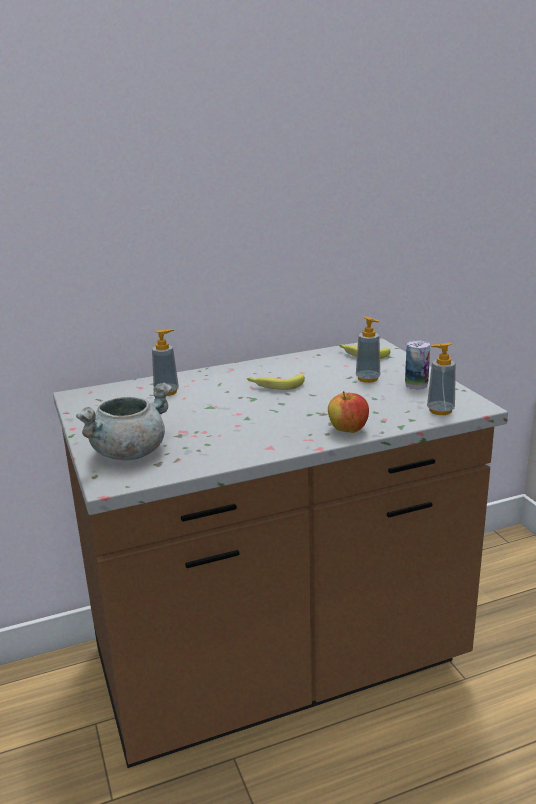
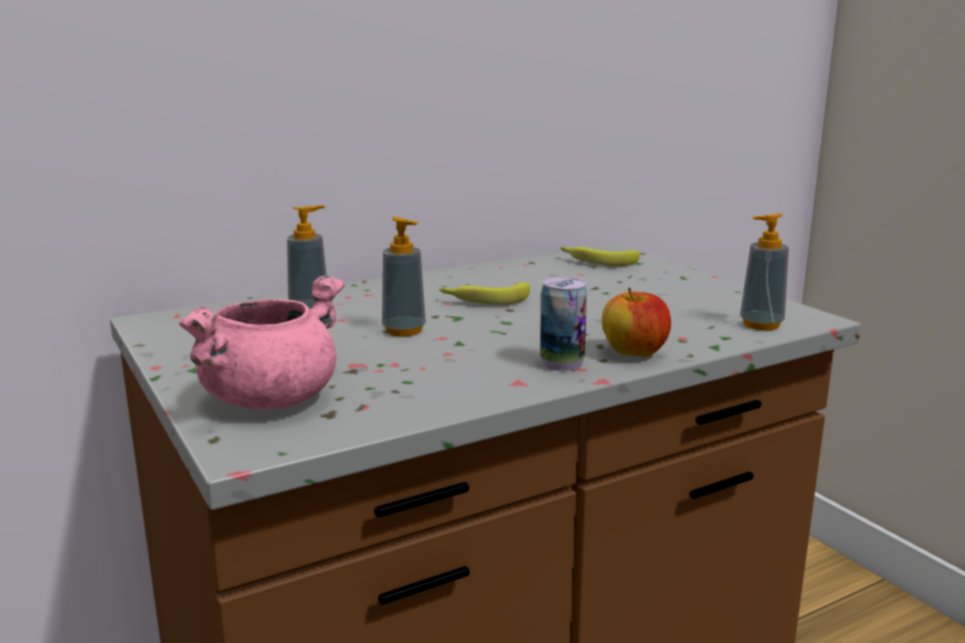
camera: 10 degrees left, 5 degrees down
grey cooking pot [76,383,172,461] -> pink cooking pot [179,275,344,410]
soap dispenser [356,316,380,383] -> soap dispenser moved to [382,217,426,337]
can [405,341,430,390] -> can moved to [540,277,587,371]

